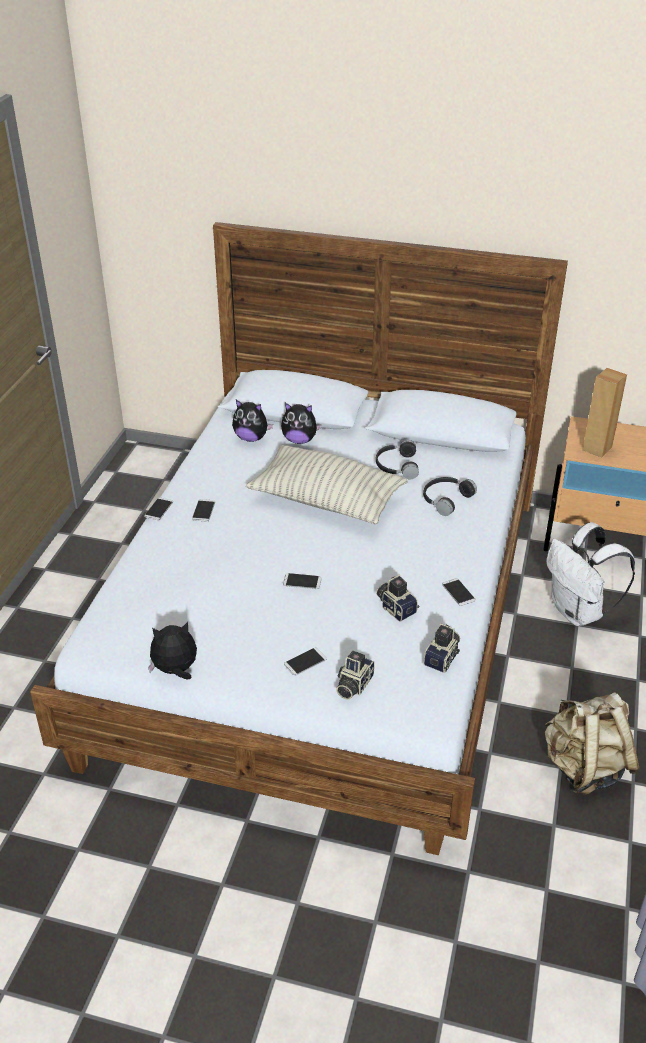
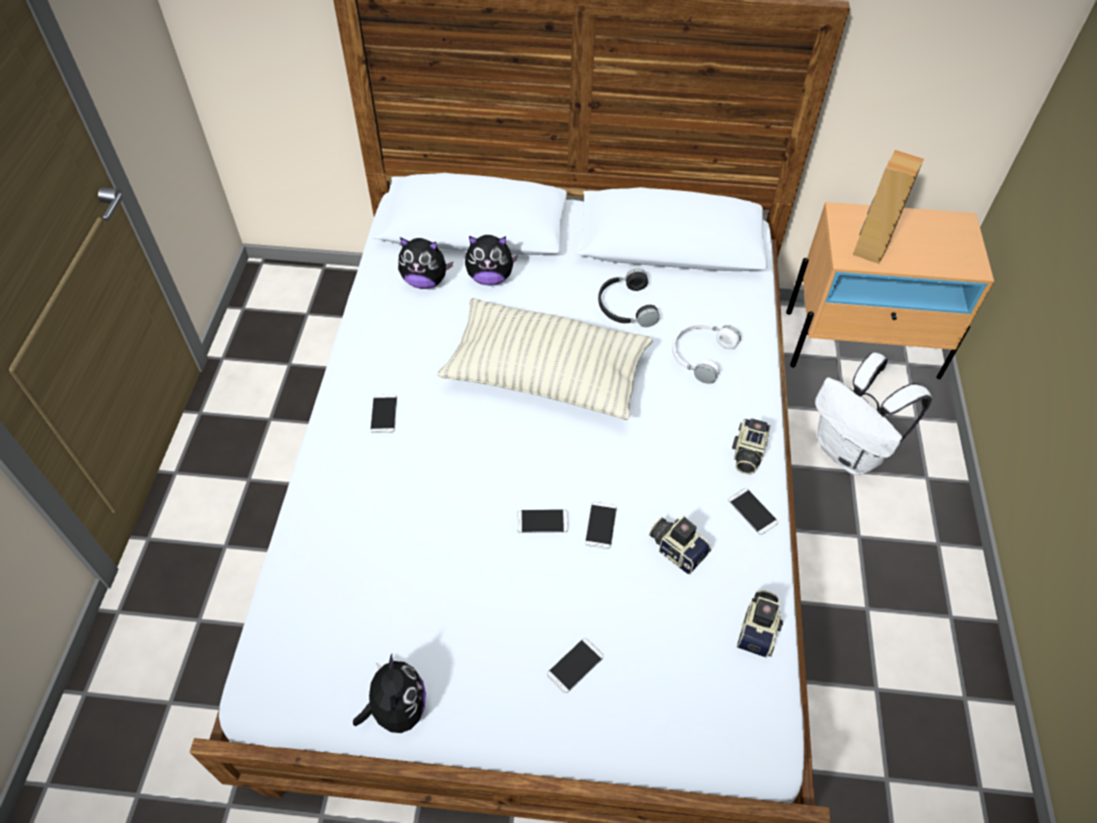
camera: 10 degrees left, 15 degrees up
phone [144,497,173,520] -> phone moved to [585,502,617,549]
plush toy [148,622,197,680] -> plush toy turned 105 degrees clockwise [353,654,426,733]
camera [336,651,375,700] -> camera moved to [732,418,771,474]
black headphones [423,477,477,516] -> white headphones [673,323,741,384]
beige backpack [545,692,639,794] -> none

